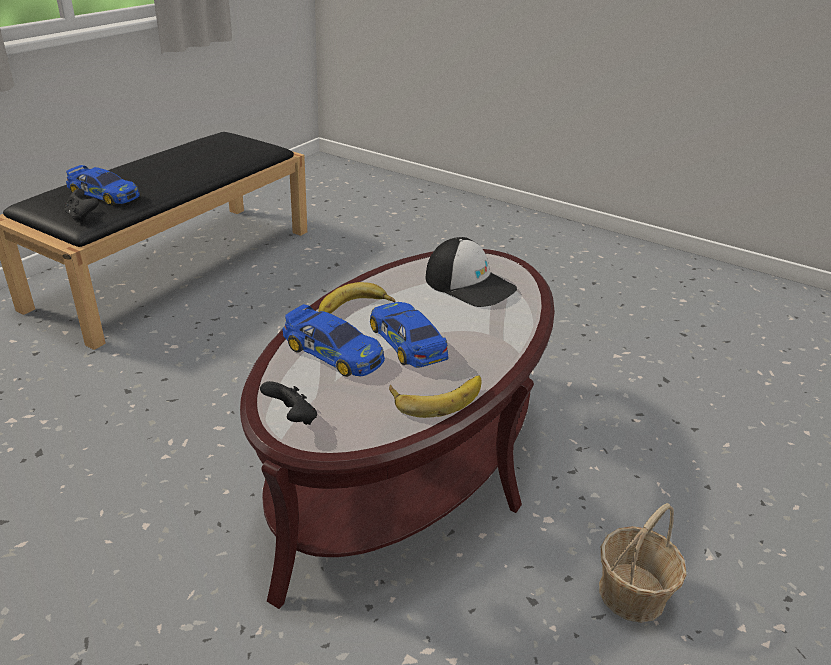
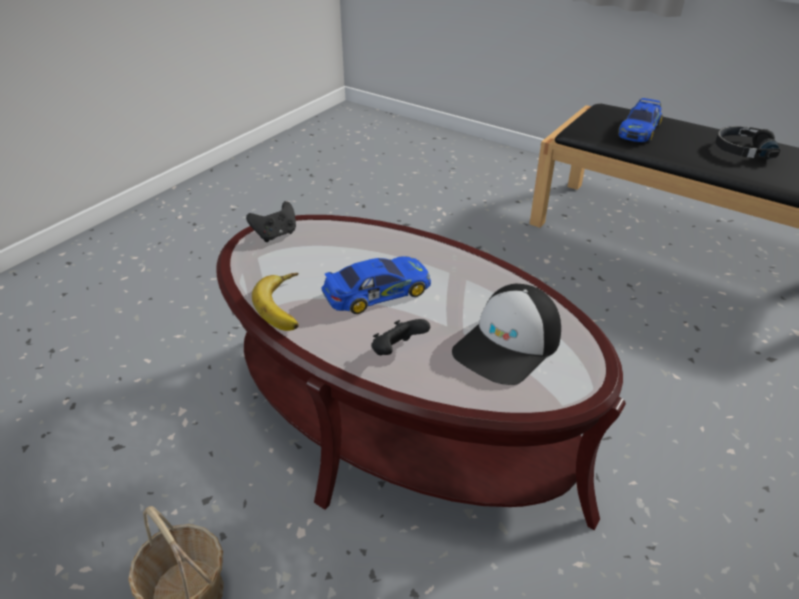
camera: 95 degrees right, 5 degrees up
black game controller [64,189,99,222] -> black game controller moved to [371,319,430,355]
toy car [282,304,385,377] -> none
banana [319,282,395,314] -> none
none -> black headphones [715,126,780,159]

